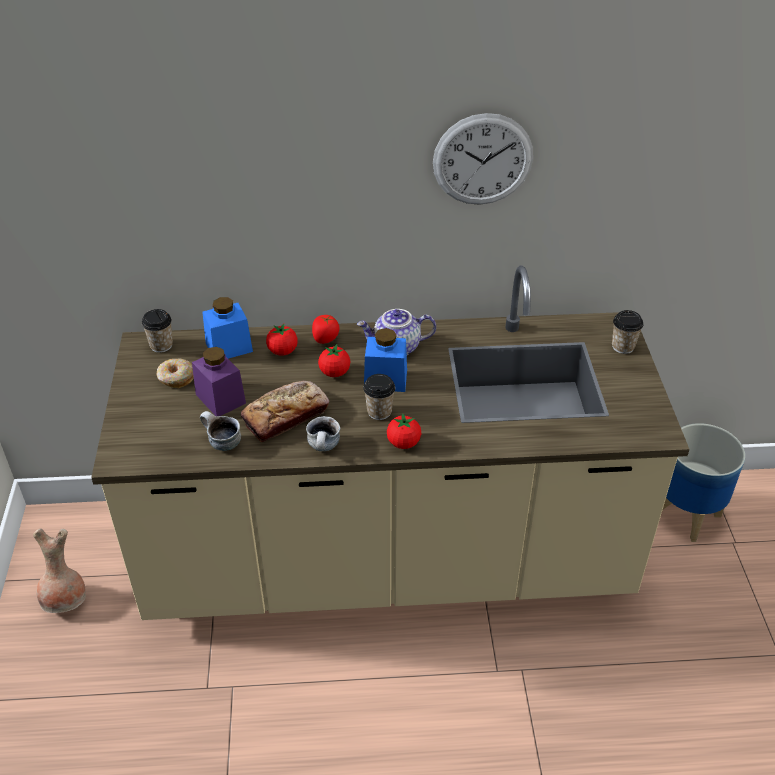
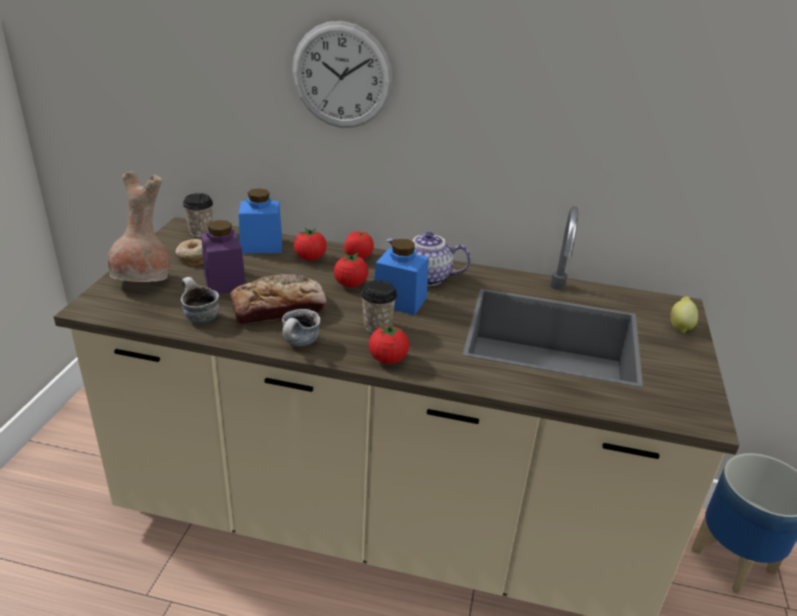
camera: 15 degrees right, 10 degrees down
brown vase [33,528,86,613] -> brown vase moved to [108,171,170,282]
wall clock [433,113,533,205] -> wall clock moved to [292,21,393,128]
cup [612,310,643,354] -> lemon [670,296,698,333]

